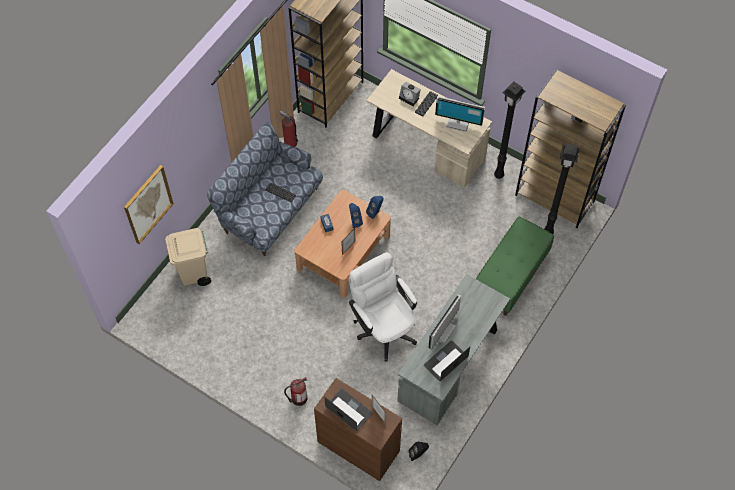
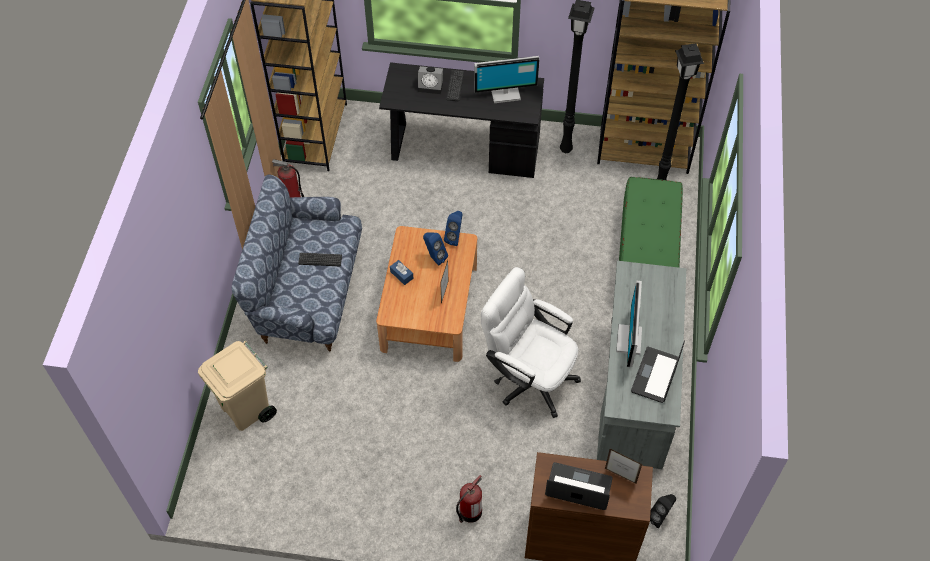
camera: 25 degrees left, 5 degrees down
picture [124,165,174,244] -> none
beige desk [366,69,492,188] -> black desk [379,62,544,178]

